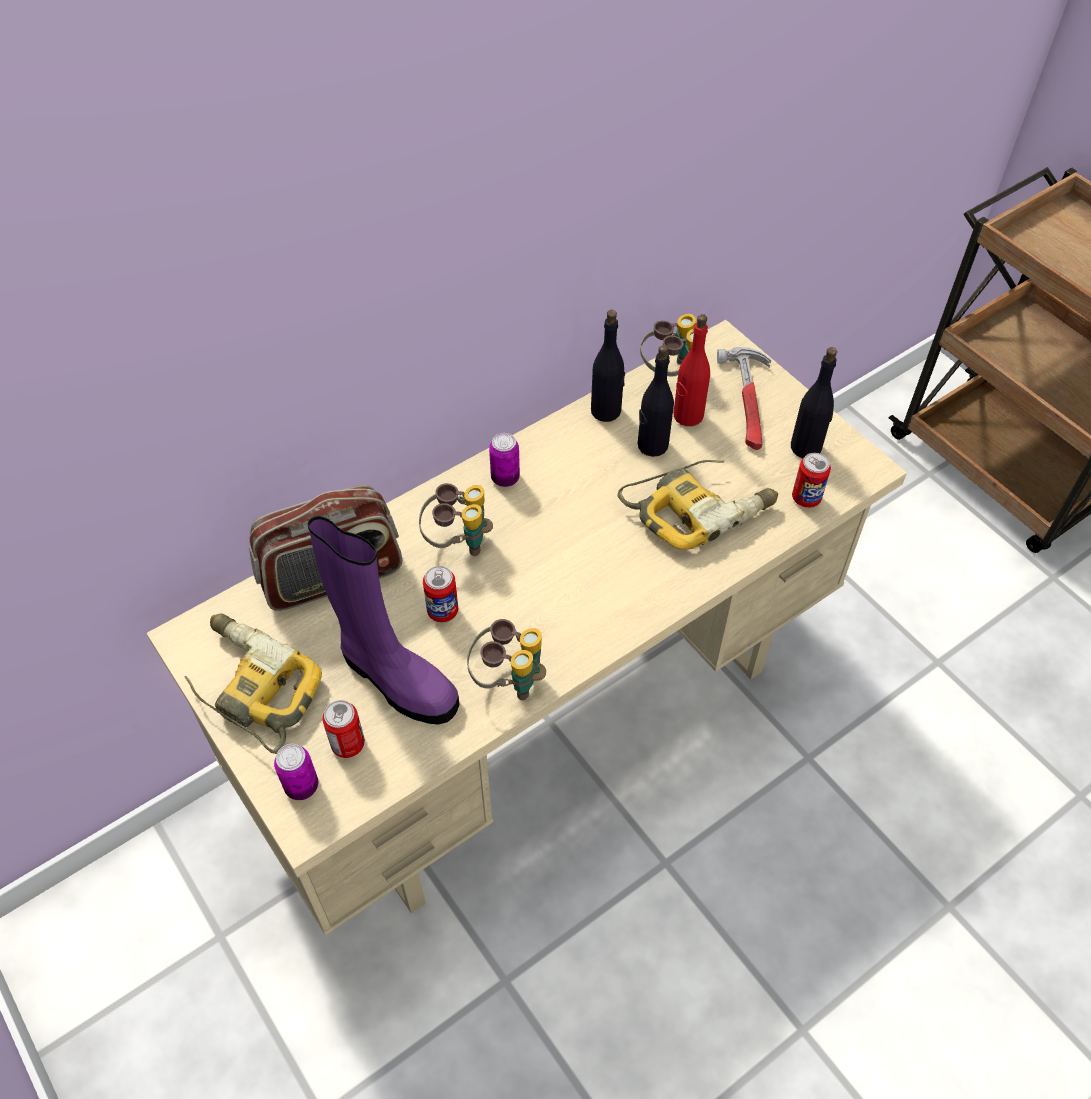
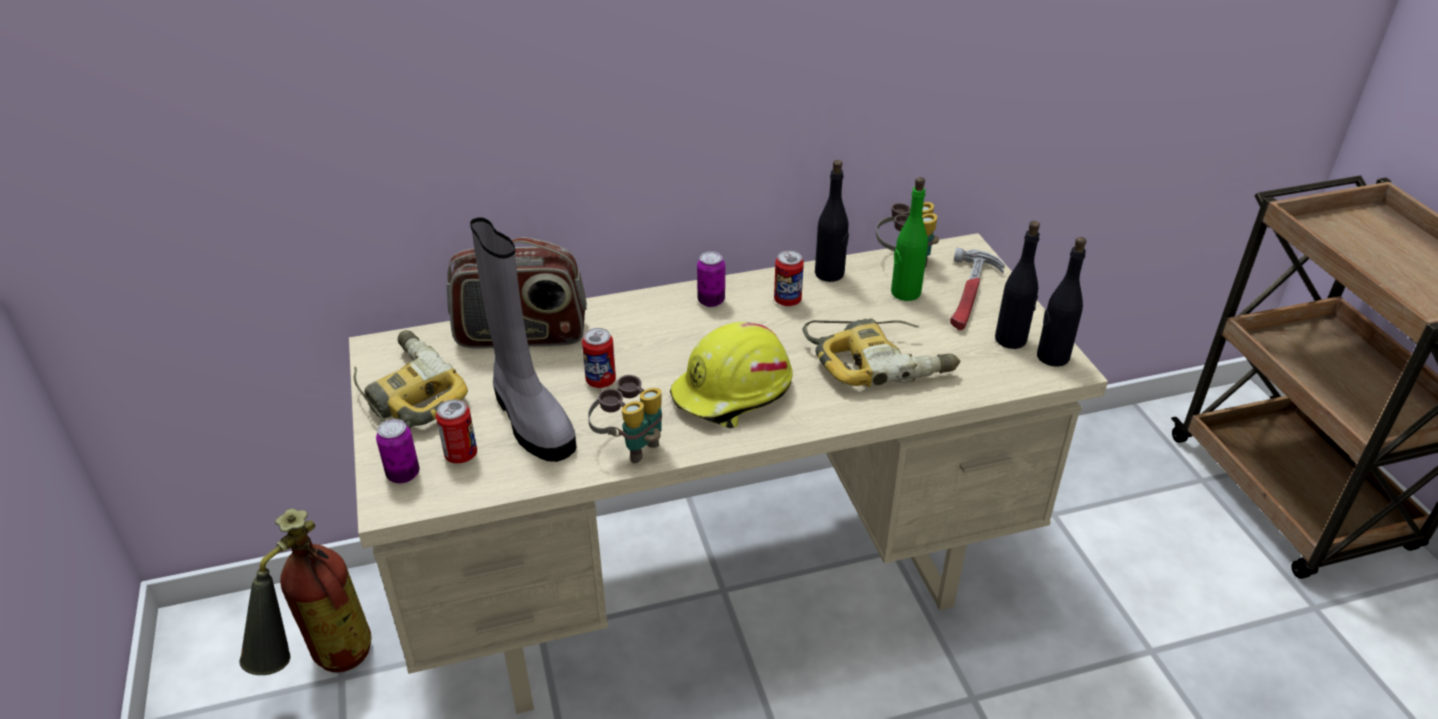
camera: 20 degrees right, 15 degrees down
purple boot [308,516,460,725] -> grey boot [470,217,576,462]
binoculars [419,483,493,556] -> none
black bottle [638,345,674,457] -> black bottle moved to [1037,237,1086,367]
red bottle [673,314,710,426] -> green bottle [891,177,928,301]
can [792,453,831,508] -> can moved to [774,251,804,306]
none -> fire extinguisher [239,508,372,675]
none -> yellow hard hat [670,322,793,429]

